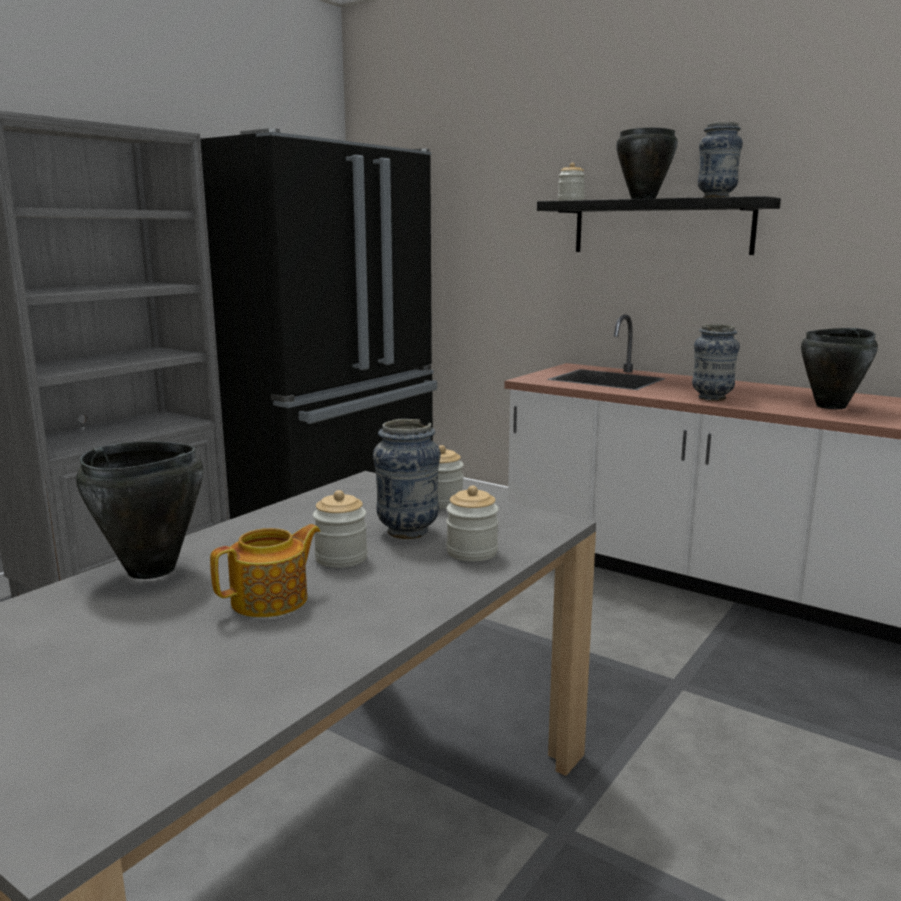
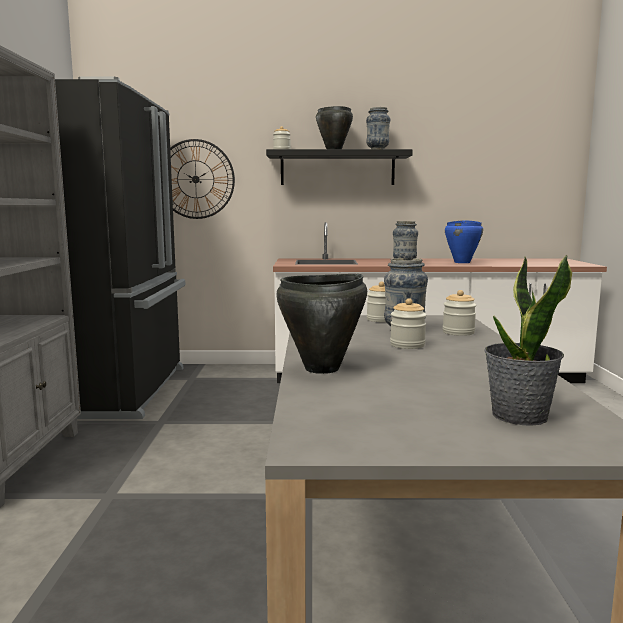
camera: 35 degrees left, 5 degrees down
teapot [210,524,320,617] -> none
black cooking pot [801,328,878,409] -> blue cooking pot [445,220,483,263]
none -> wall clock [170,139,235,219]
none -> potted plant [485,254,572,426]

